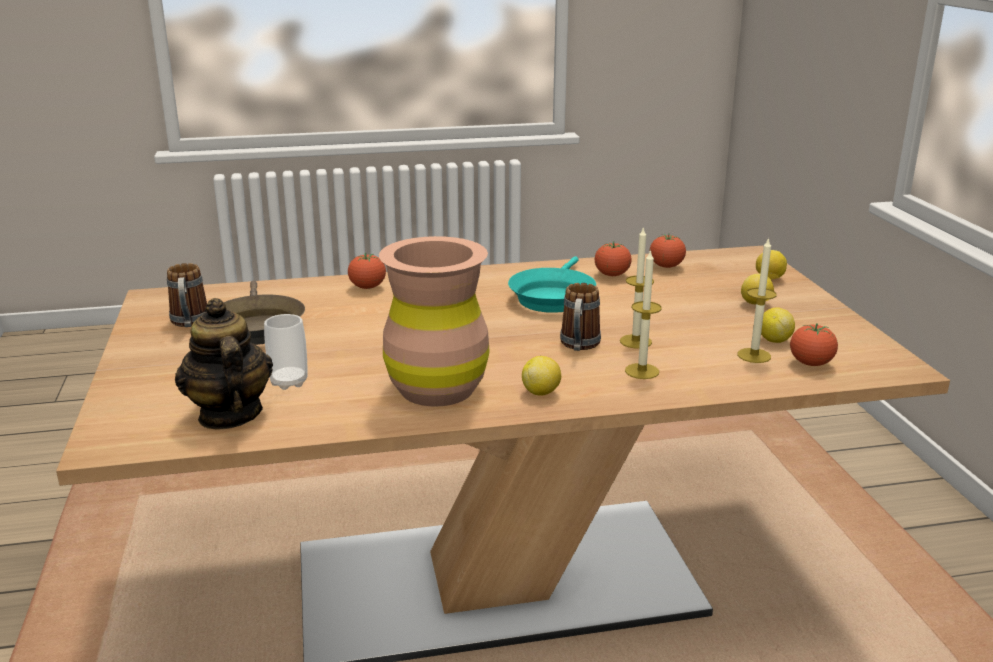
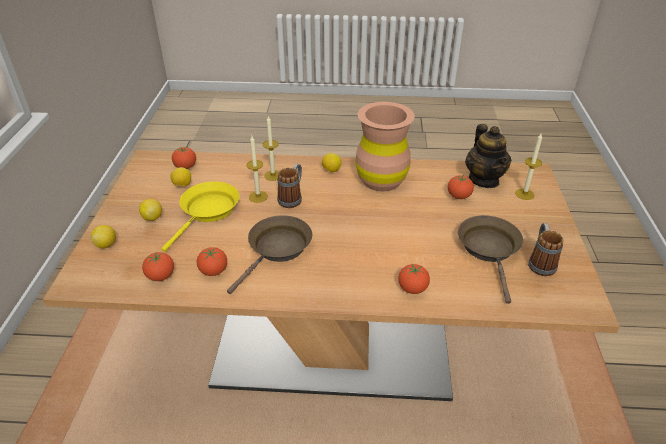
camera: 165 degrees left, 15 degrees up
cup [264,314,308,390] -> tomato [448,175,474,199]
turquoise frying pan [508,256,596,313] -> brown frying pan [227,215,312,294]
candle [737,237,777,363] -> candle moved to [515,132,542,200]
none -> yellow frying pan [161,181,240,252]

